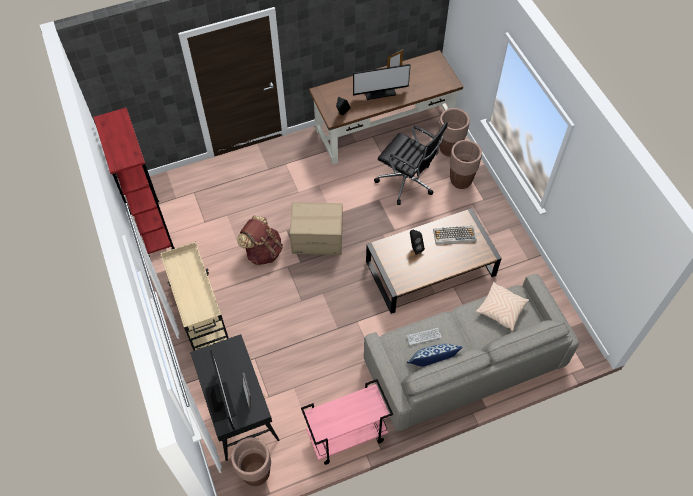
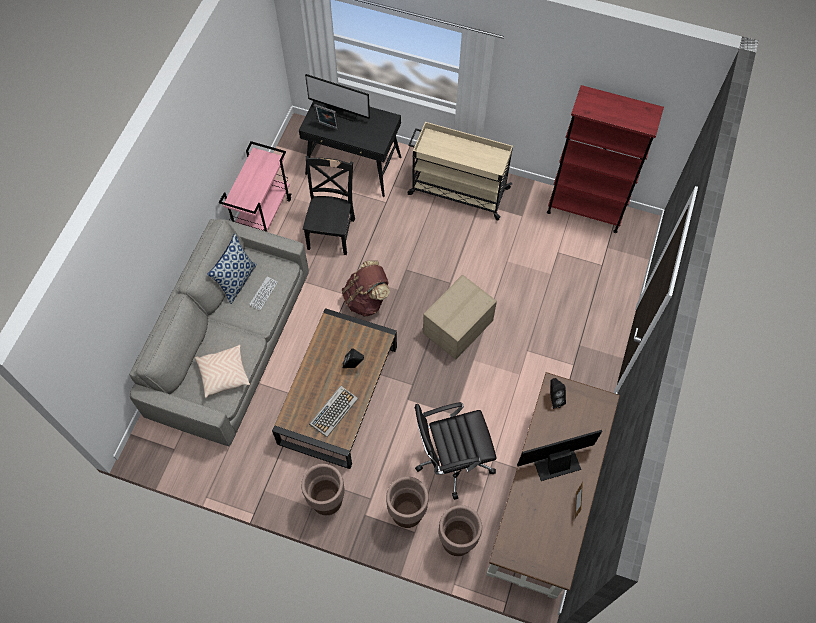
camera: 130 degrees right, 5 degrees up
brown planter [231,437,271,486] -> brown planter moved to [301,464,345,515]
brown backpack [237,216,283,266] -> brown backpack moved to [342,260,390,317]
monitor [353,64,411,100] -> monitor turned 45 degrees clockwise [517,430,602,481]
none -> black chair [303,156,355,255]

